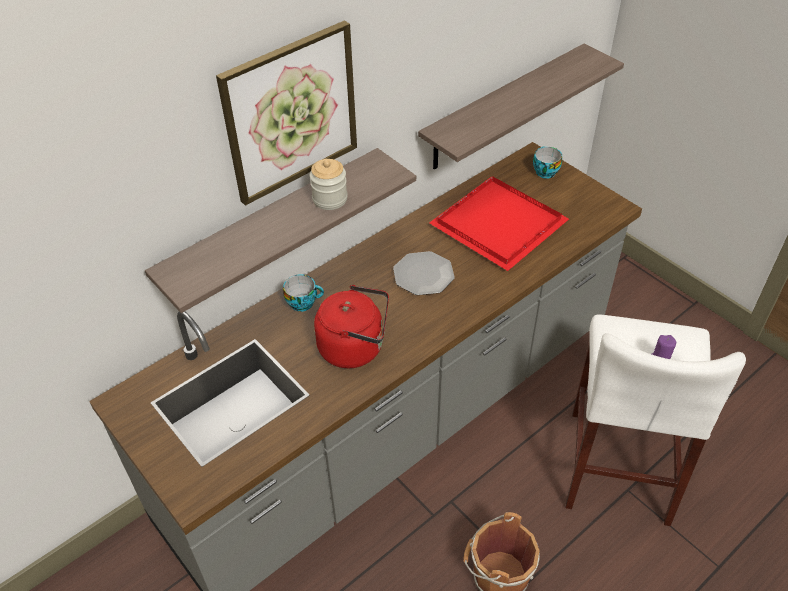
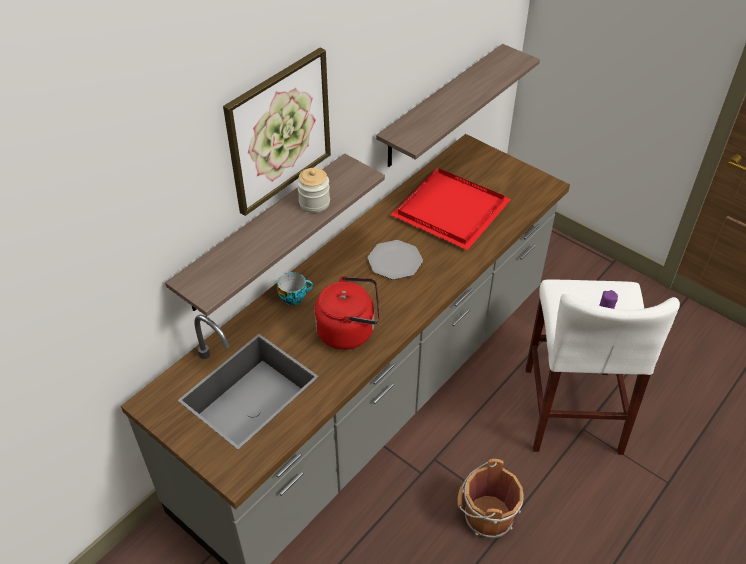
camera: 10 degrees left, 0 degrees up
cup [533,146,562,179] -> none

